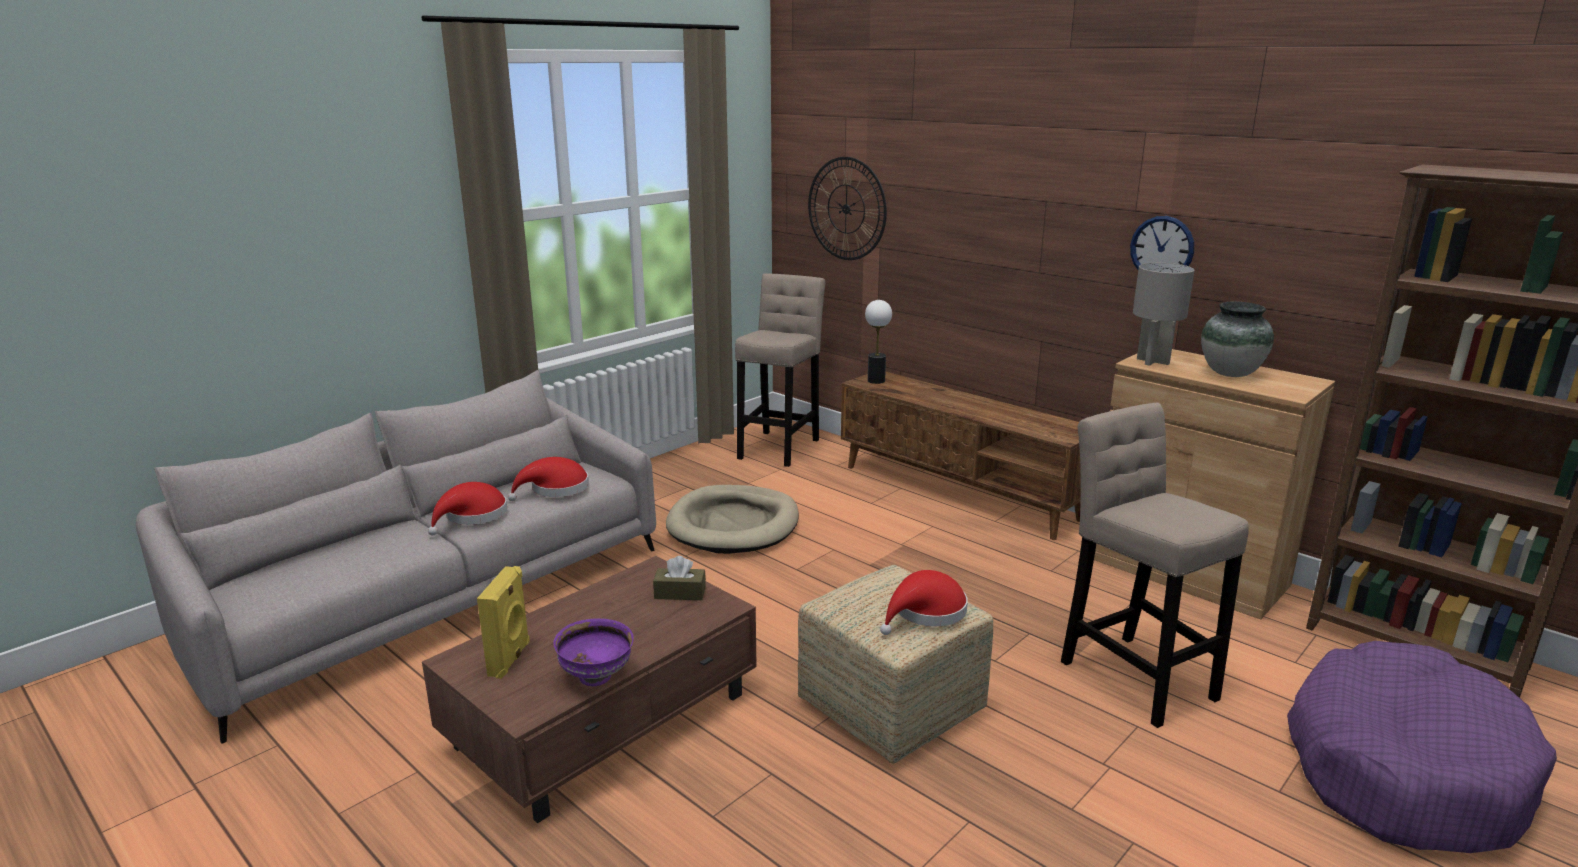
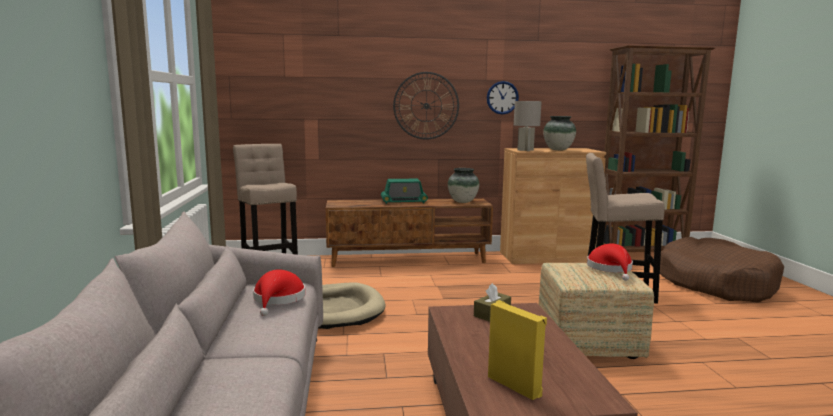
camera: 50 degrees left, 10 degrees down
red hat [428,482,507,535] -> none
purple bowl [554,618,634,686] -> none
wall clock [808,157,887,260] -> wall clock moved to [393,72,459,140]
table lamp [865,300,892,384] -> none
purple dog bed [1287,641,1557,853] -> brown dog bed [660,237,784,302]
none -> radio [381,179,428,204]
none -> vase [448,168,479,203]

